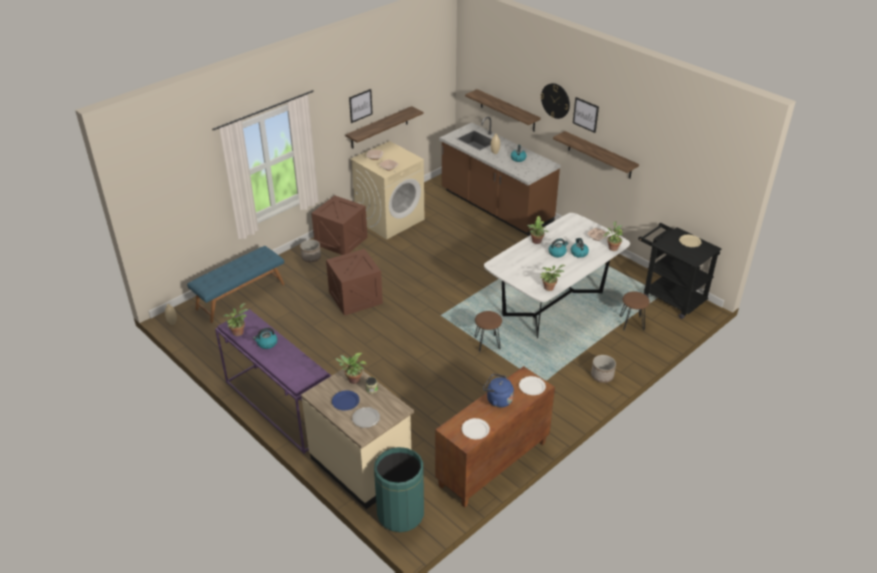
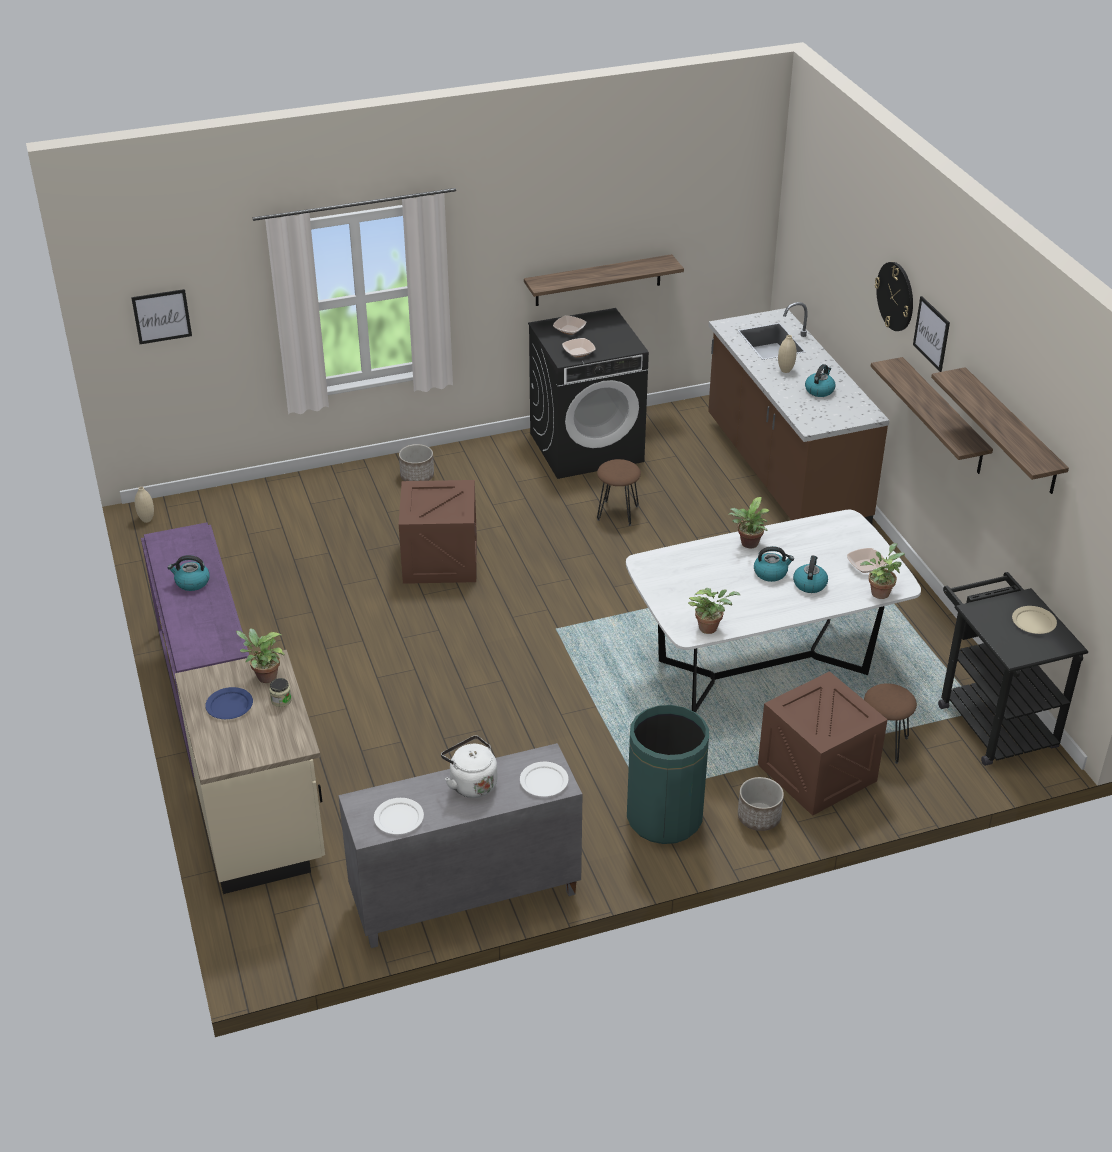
camera: 25 degrees right, 0 degrees up
blue bench [187,246,285,323] -> none
potted plant [223,303,248,336] -> none
crate [311,195,367,255] -> crate moved to [758,671,888,816]
picture [349,89,373,123] -> picture moved to [131,289,192,344]
beige washing machine [350,141,424,240] -> black washing machine [528,308,649,479]
plate [352,407,380,428] -> none
green trash can [374,447,424,532] -> green trash can moved to [627,705,709,844]
brown cabinet [435,366,555,508] -> grey cabinet [338,743,582,948]
shelf [465,89,541,132] -> shelf moved to [931,367,1069,494]
brown stool [475,311,502,352] -> brown stool moved to [597,459,641,526]
blue kettle [483,374,514,408] -> white kettle [441,736,497,798]

